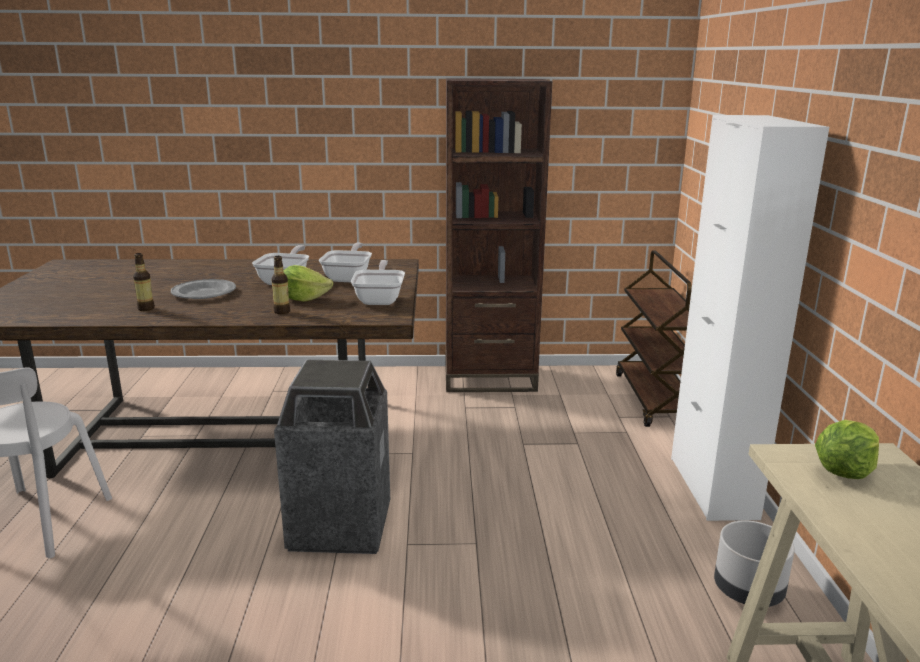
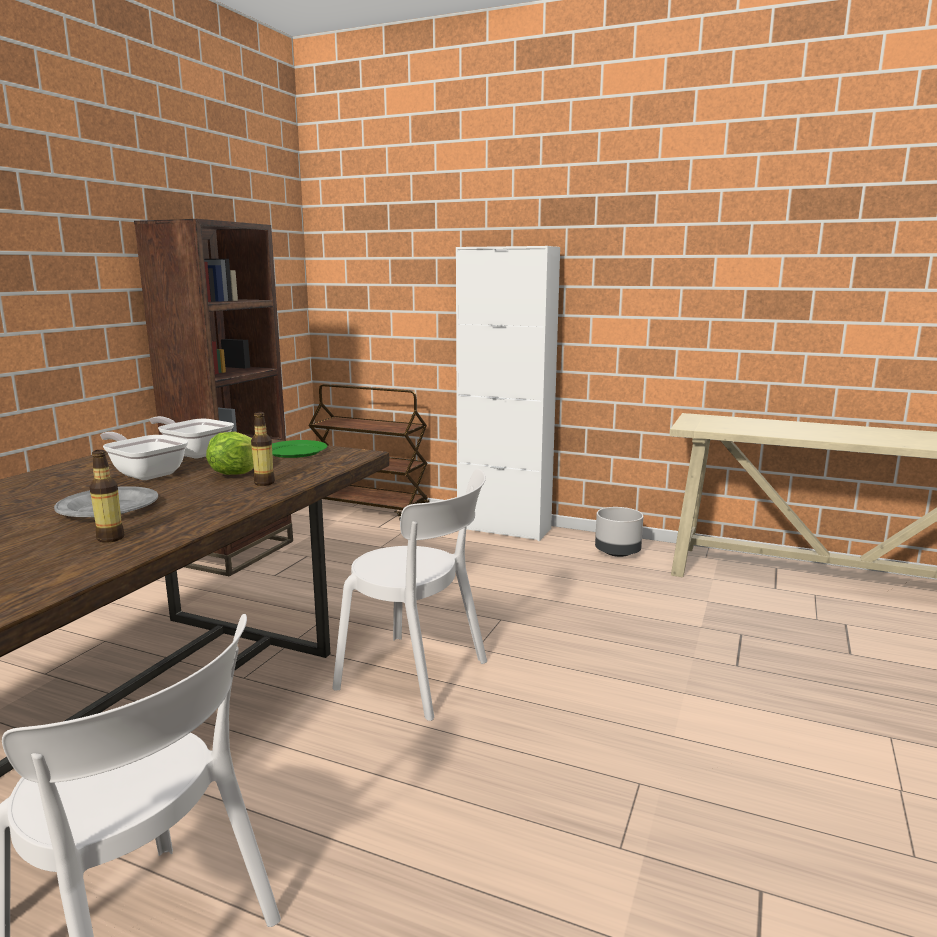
camera: 65 degrees left, 5 degrees down
trash can [274,360,390,554] -> white chair [333,469,487,721]
frying pan [351,260,405,305] -> green plate [272,440,327,458]
lettuce [815,420,879,479] -> none

